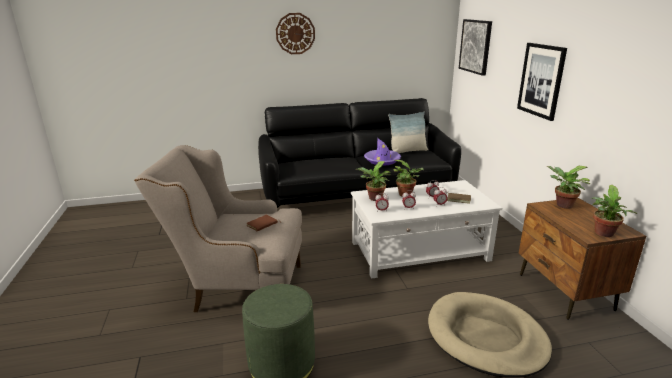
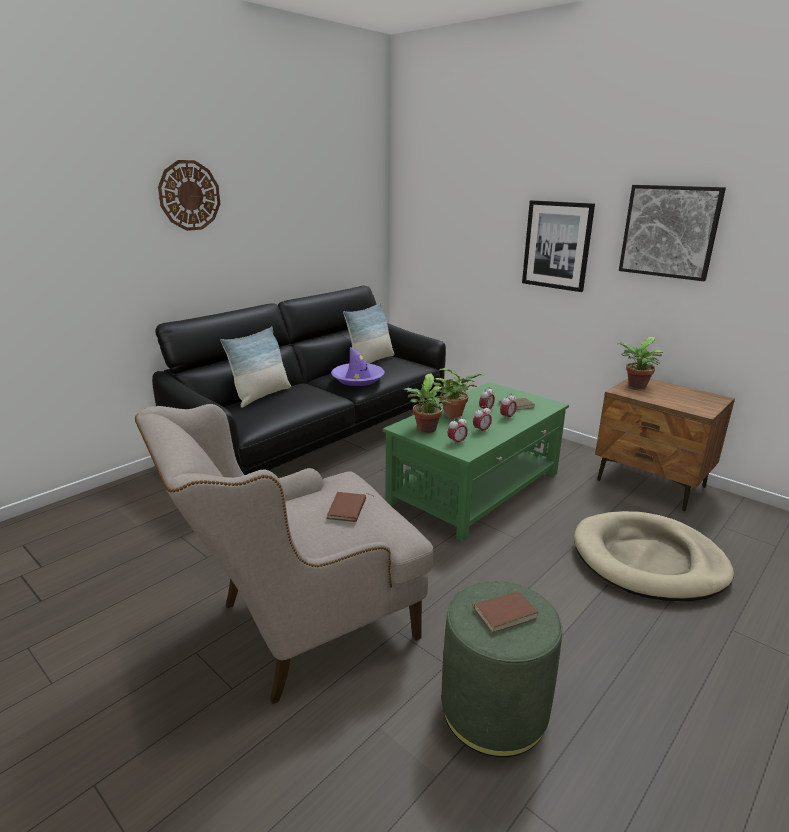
camera: 35 degrees left, 0 degrees up
white coffee table [351,180,502,279] -> green coffee table [383,382,569,542]
picture [459,19,492,76] -> picture moved to [619,185,726,281]
potted plant [591,185,638,237] -> none
none -> pillow [220,326,291,408]
none -> brown book [468,591,538,633]

